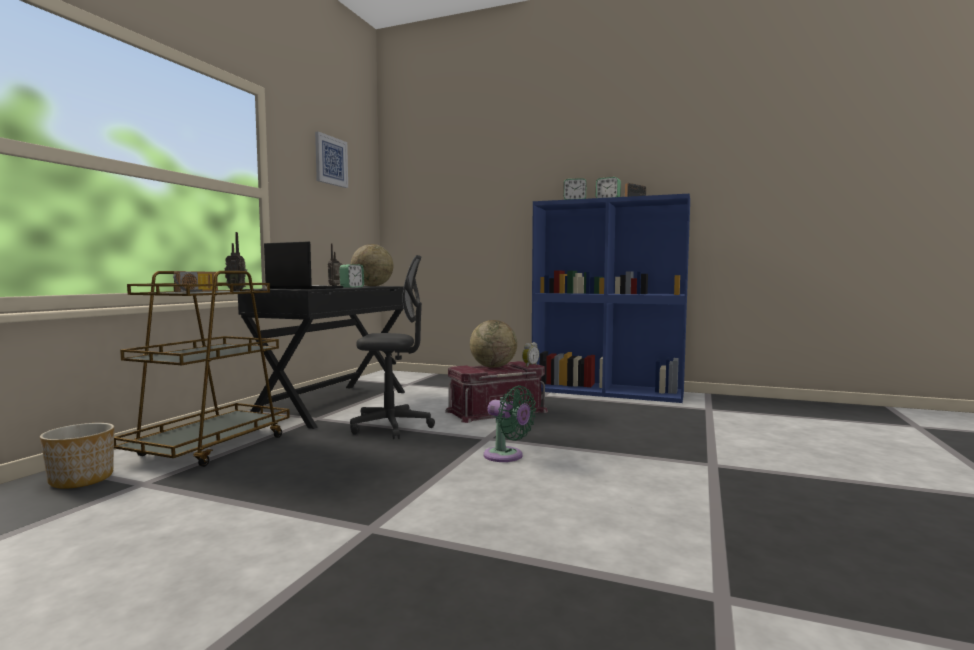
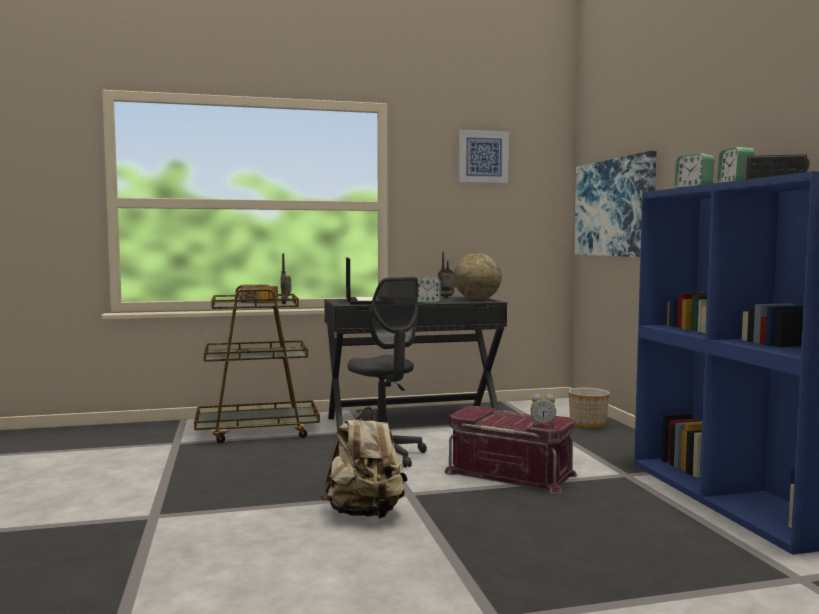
camera: 55 degrees right, 0 degrees up
planter [40,423,114,489] -> planter moved to [569,388,610,429]
globe [470,320,517,368] -> none
green fan [483,385,536,462] -> beige backpack [321,407,408,519]
none -> picture [574,151,656,257]

